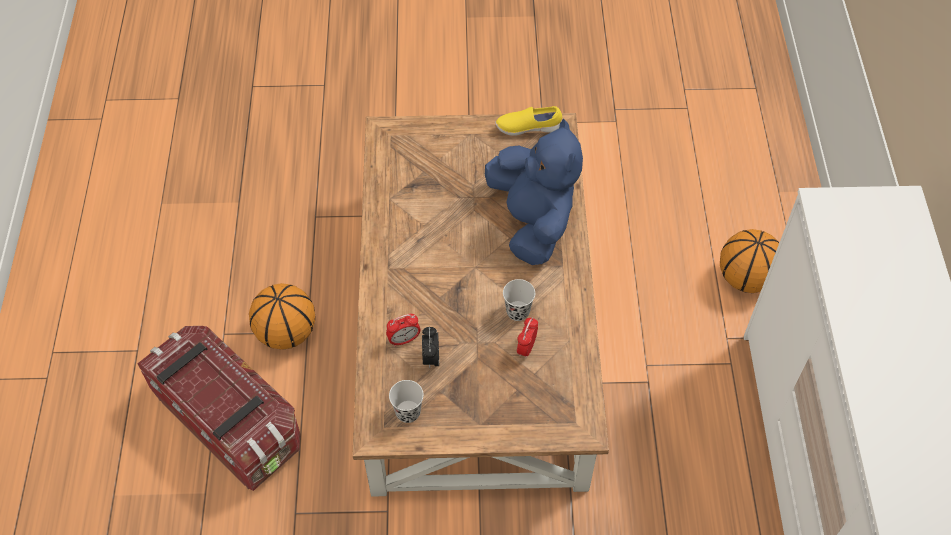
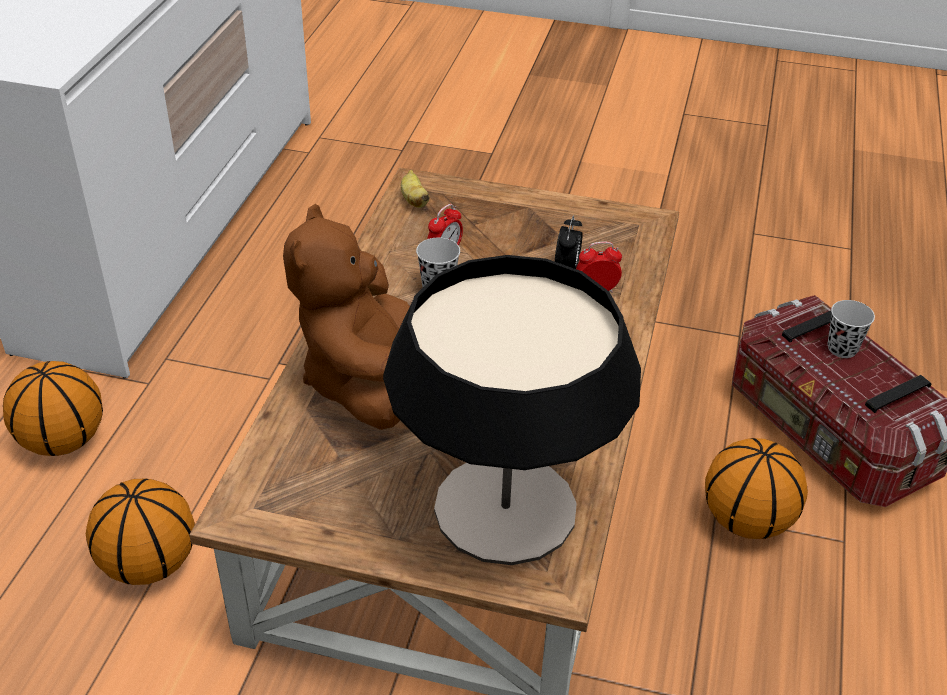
camera: 165 degrees left, 15 degrees down
black cup [389,380,424,423] -> black cup moved to [828,300,875,358]
blue plush toy [485,118,583,265] -> brown plush toy [283,204,410,430]
yellow shoe [495,106,562,136] -> none
none -> basketball [86,478,195,585]
none -> table lamp [383,255,641,565]
none -> banana [401,170,430,208]

